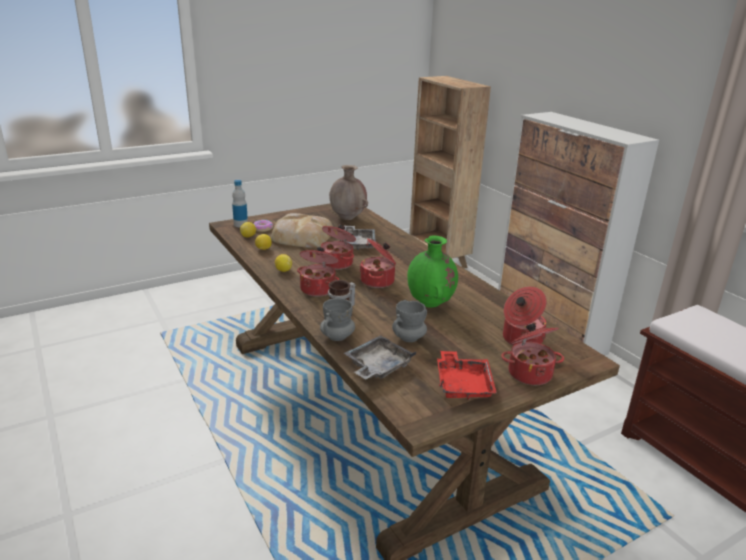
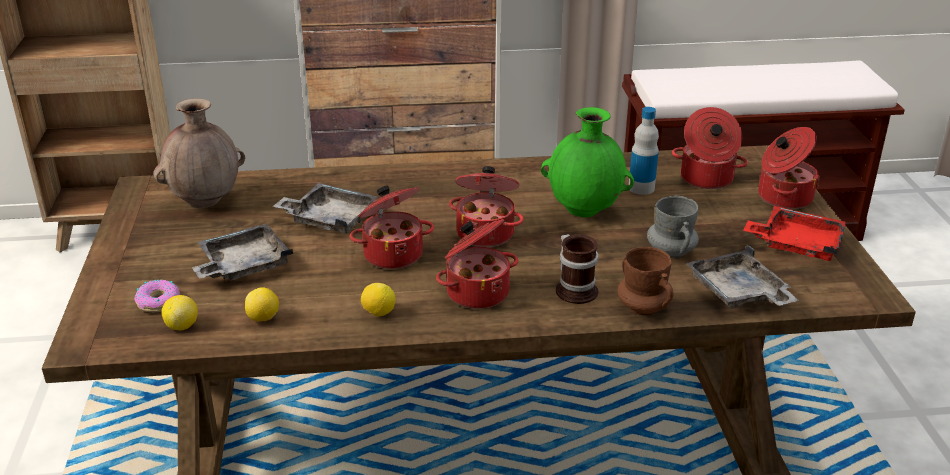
camera: 65 degrees left, 5 degrees up
bottle [232,180,248,227] -> bottle moved to [629,107,659,195]
bread [271,213,333,248] -> grey tray [192,224,293,281]
grey mug [320,298,355,341] -> brown mug [617,247,674,316]

